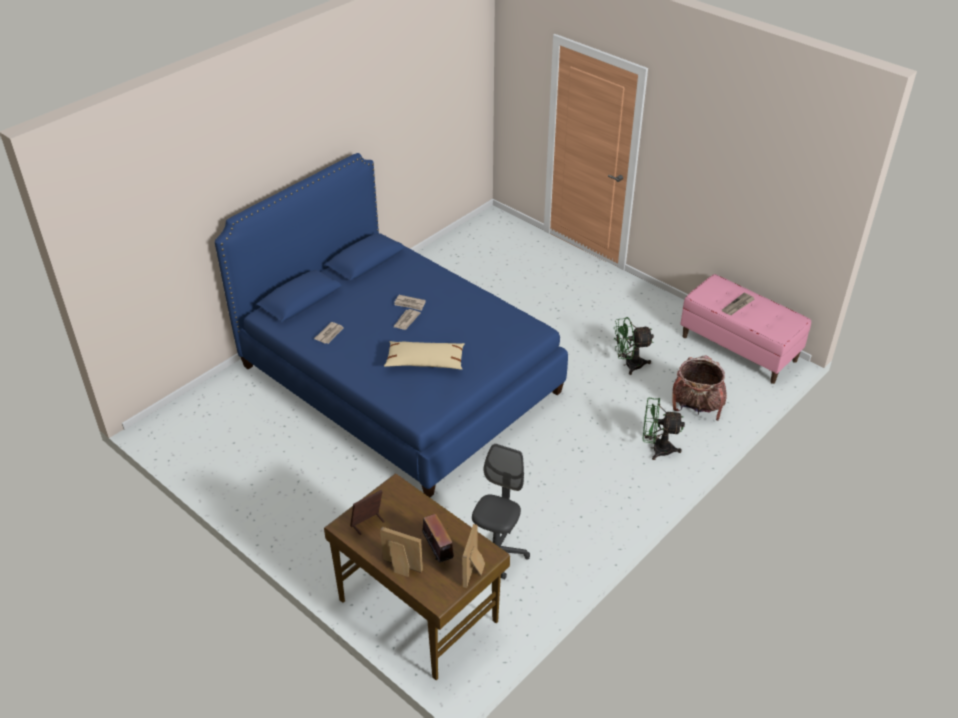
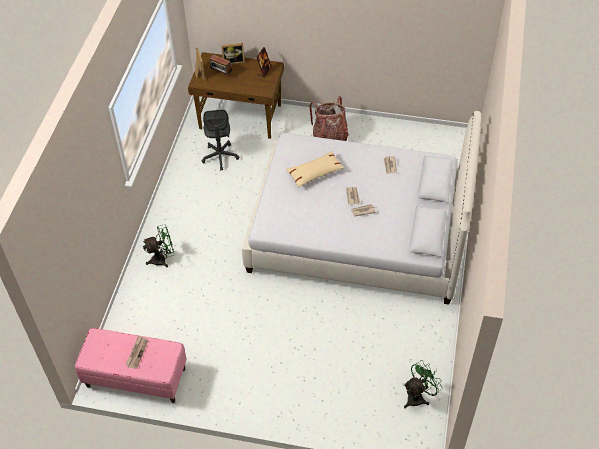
camera: 150 degrees right, 10 degrees up
blue bed [215,153,568,497] -> white bed [242,111,481,305]
green fan [614,317,654,375] -> green fan moved to [404,360,443,408]
backpack [673,355,727,421] -> backpack moved to [310,96,349,141]

